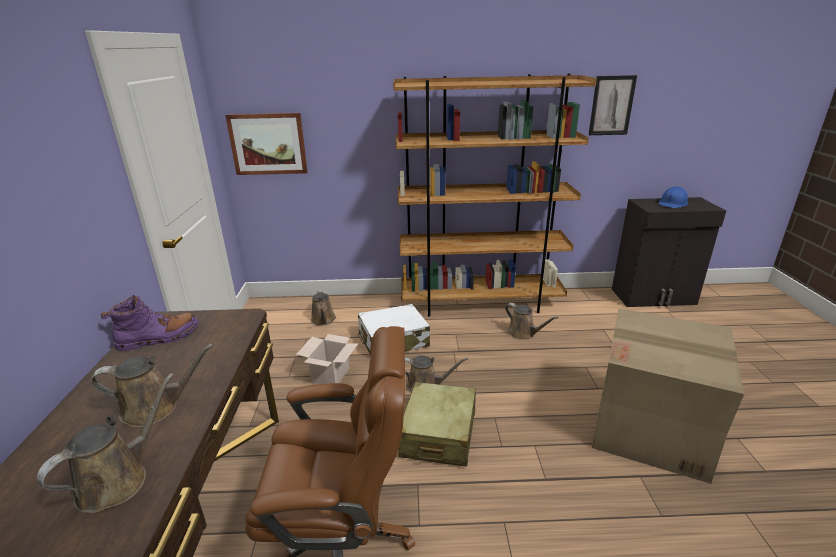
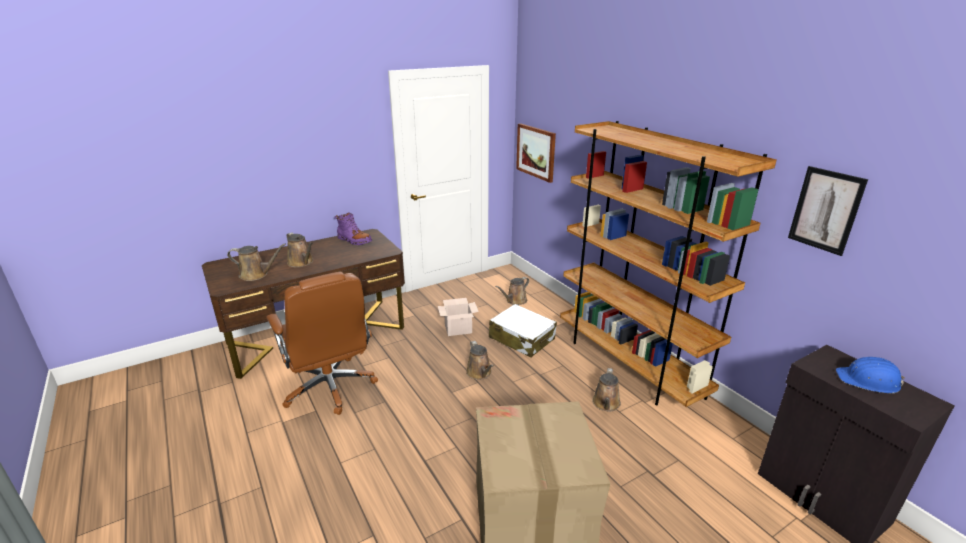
camera: 60 degrees right, 0 degrees up
beige suitcase [398,382,476,467] -> none

